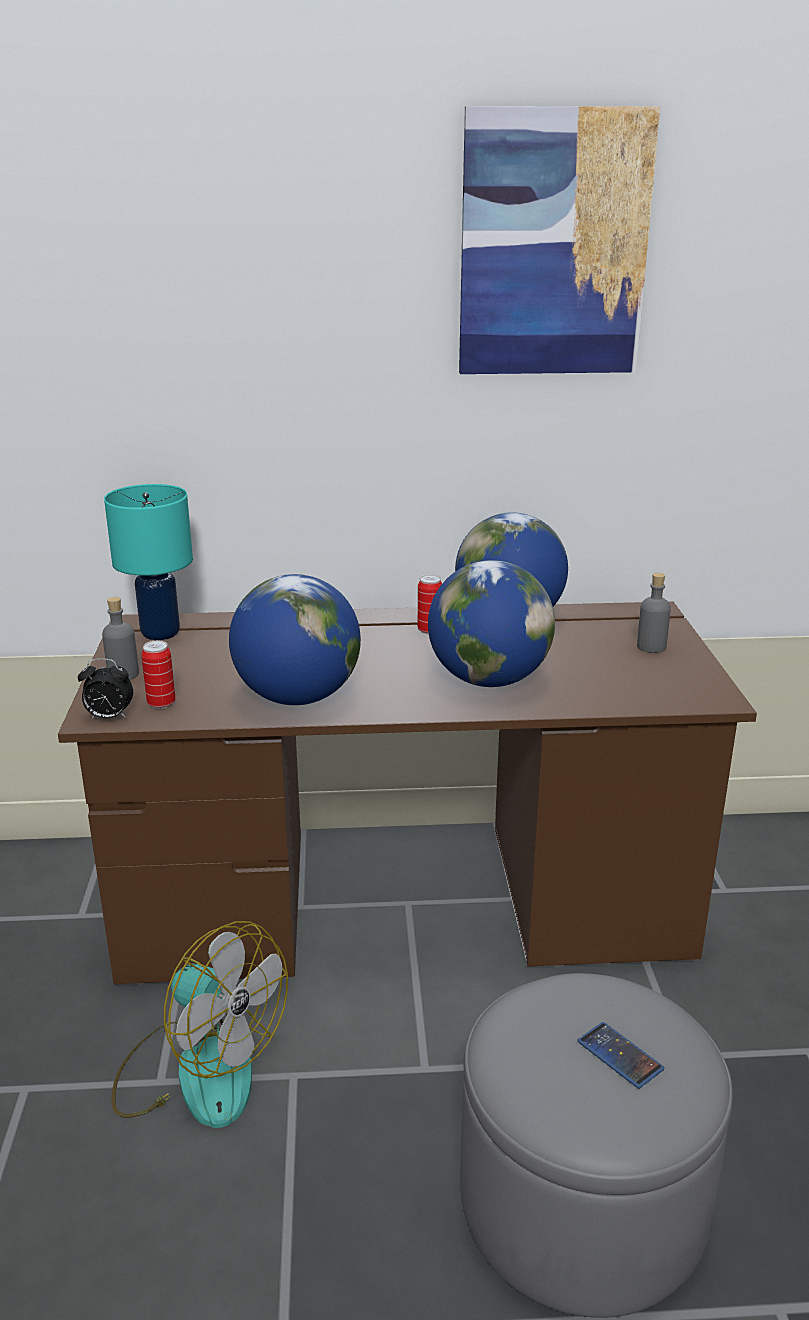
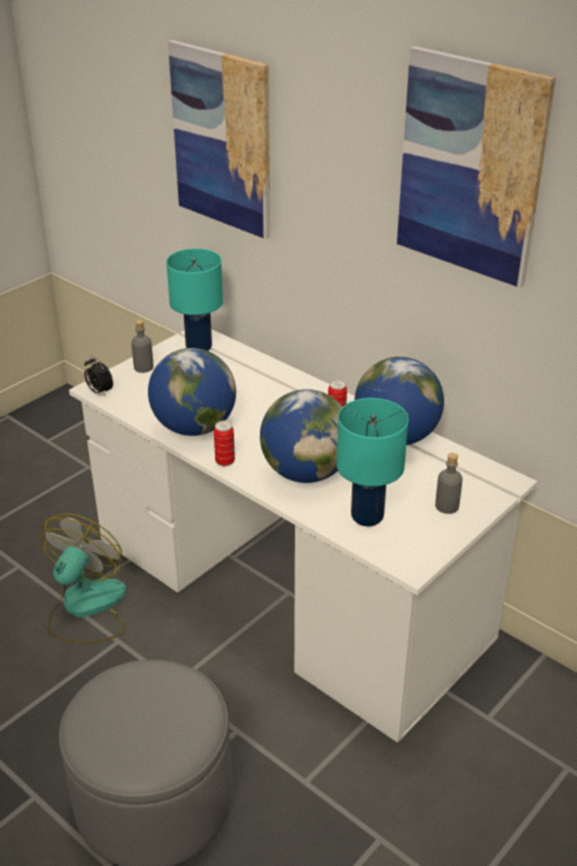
camera: 45 degrees right, 10 degrees up
brown desk [58,601,757,984] -> white desk [69,329,537,743]
fan [111,921,288,1128] -> fan turned 150 degrees counterclockwise [40,513,127,644]
can [141,641,175,709] -> can moved to [214,421,235,466]
phone [577,1022,664,1089] -> none
none -> picture [168,40,270,239]
none -> turquoise table lamp [337,398,409,527]

